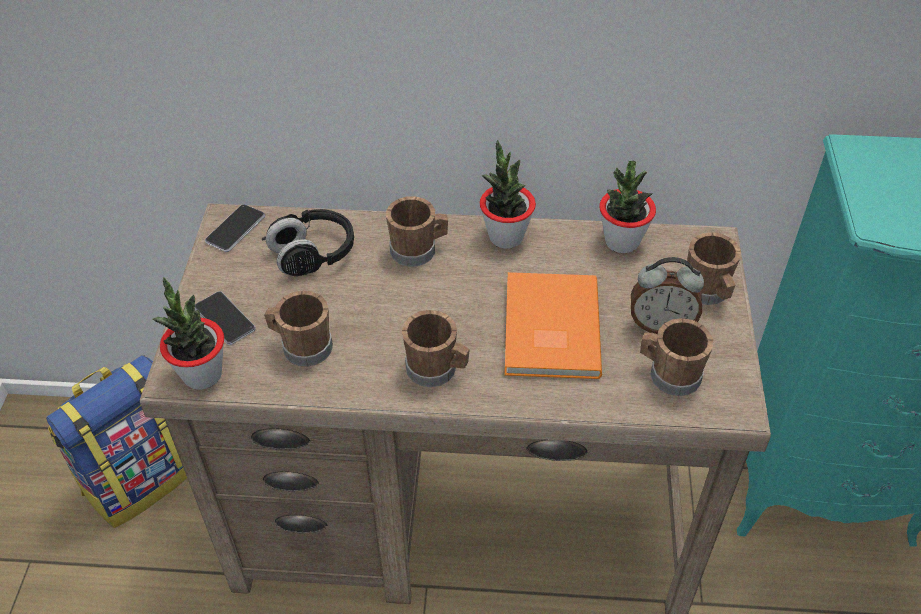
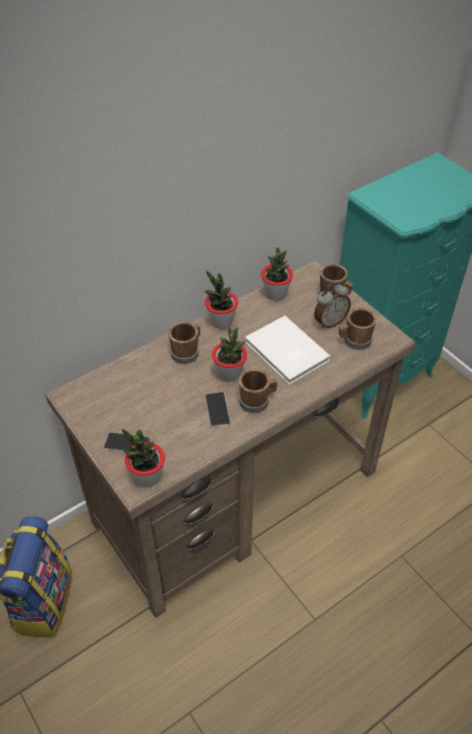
camera: 40 degrees left, 0 degrees up
phone [205,204,265,252] -> phone moved to [205,392,231,427]
black headphones [262,209,354,276] -> none
brown mug [264,291,333,367] -> none
orange book [505,272,602,379] -> white book [245,316,331,385]
none -> potted plant [212,327,247,382]

